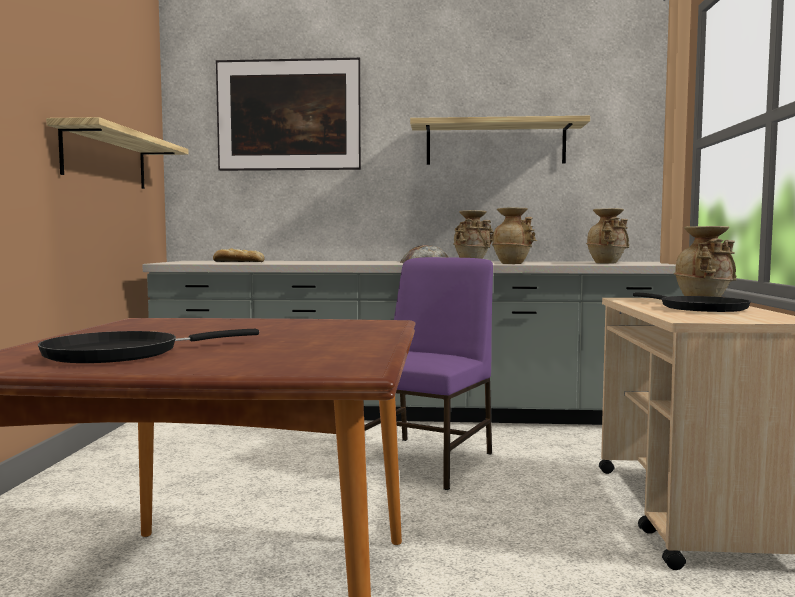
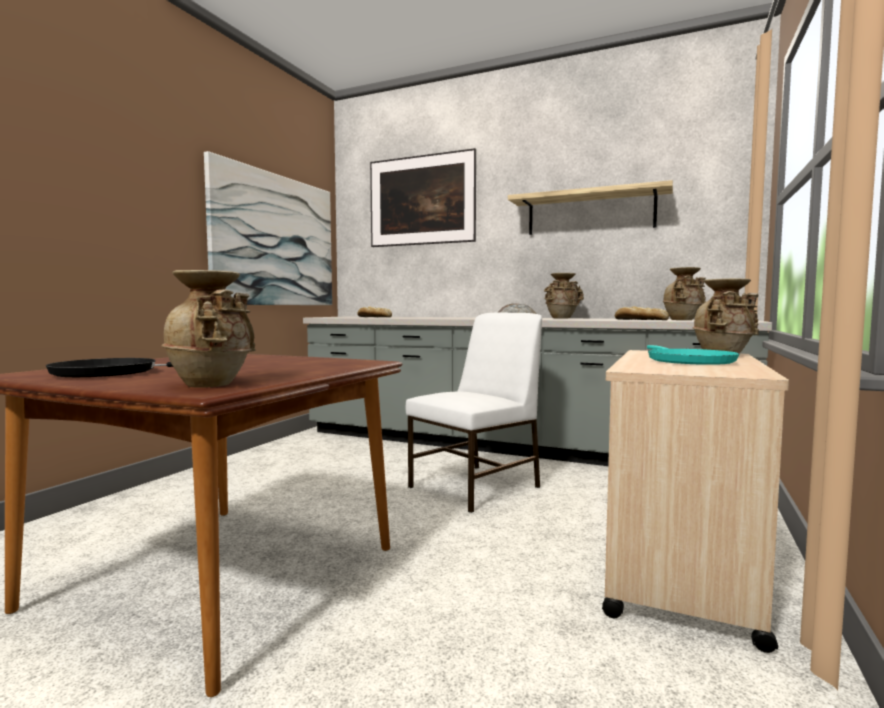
camera: 20 degrees right, 0 degrees up
shelf [46,117,188,189] -> picture [204,151,332,305]
purple chair [364,257,493,490] -> white chair [406,313,542,513]
beige vase [492,207,537,264] -> beige vase moved to [162,270,256,388]
black frying pan [633,293,751,312] -> turquoise frying pan [647,345,739,365]
none -> bread [615,306,669,320]

